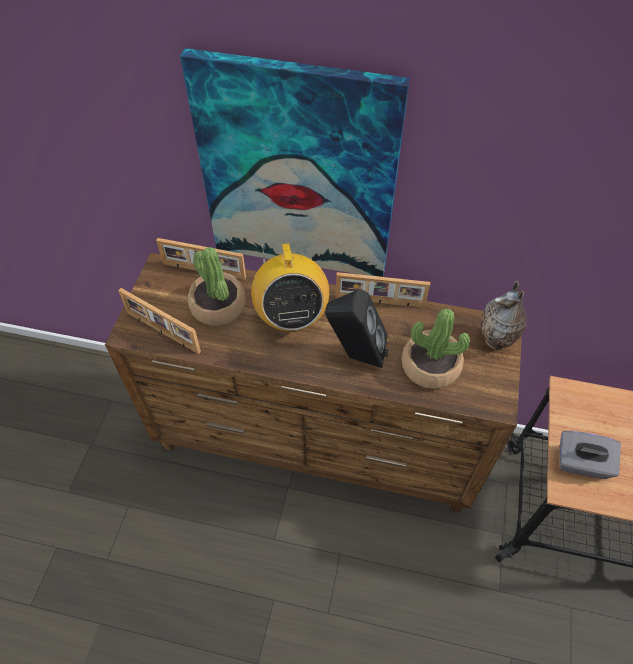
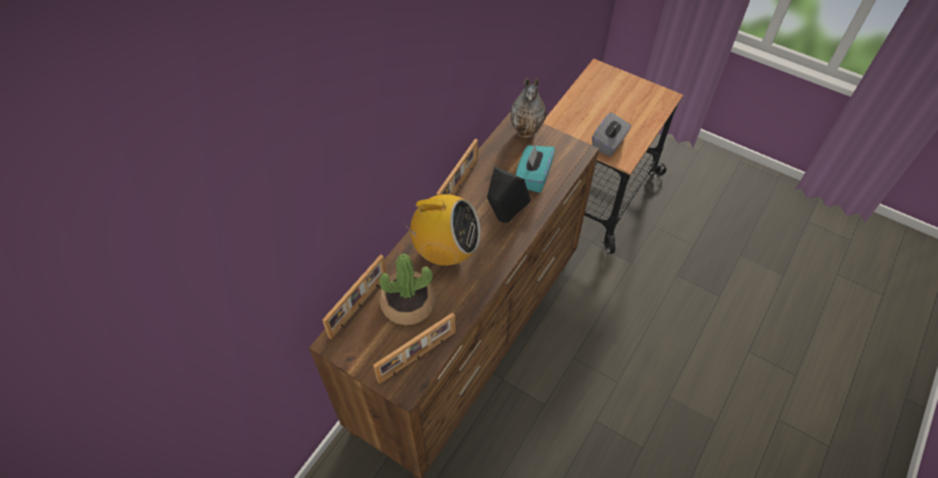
camera: 70 degrees left, 0 degrees up
picture [180,48,410,277] -> none
potted plant [402,308,470,389] -> turquoise tissue box [516,145,555,193]

